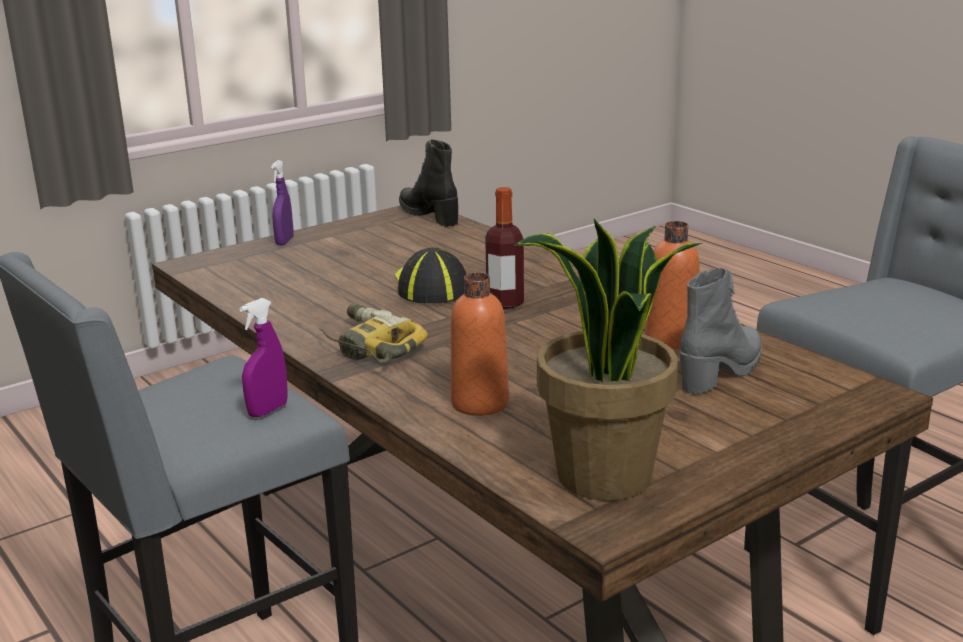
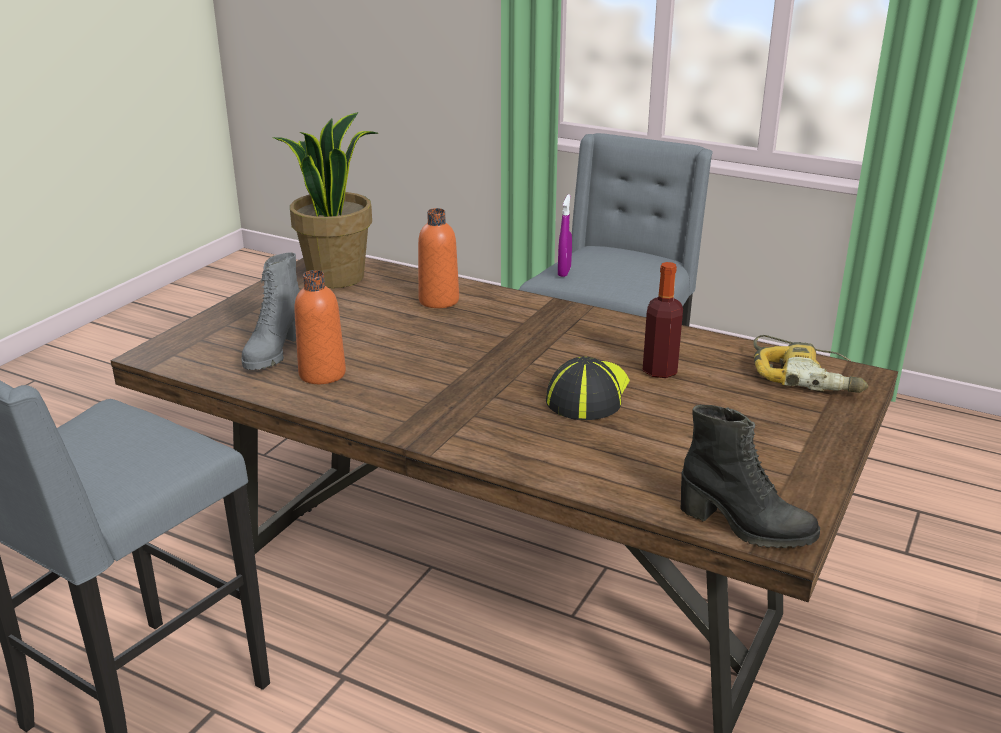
camera: 155 degrees right, 5 degrees up
purple spray bottle [271,160,293,245] -> none
power drill [319,304,428,364] -> power drill moved to [753,335,869,393]
cap [395,247,467,304] -> cap turned 120 degrees counterclockwise [546,357,630,420]
bottle [485,187,524,309] -> bottle moved to [643,262,683,378]

